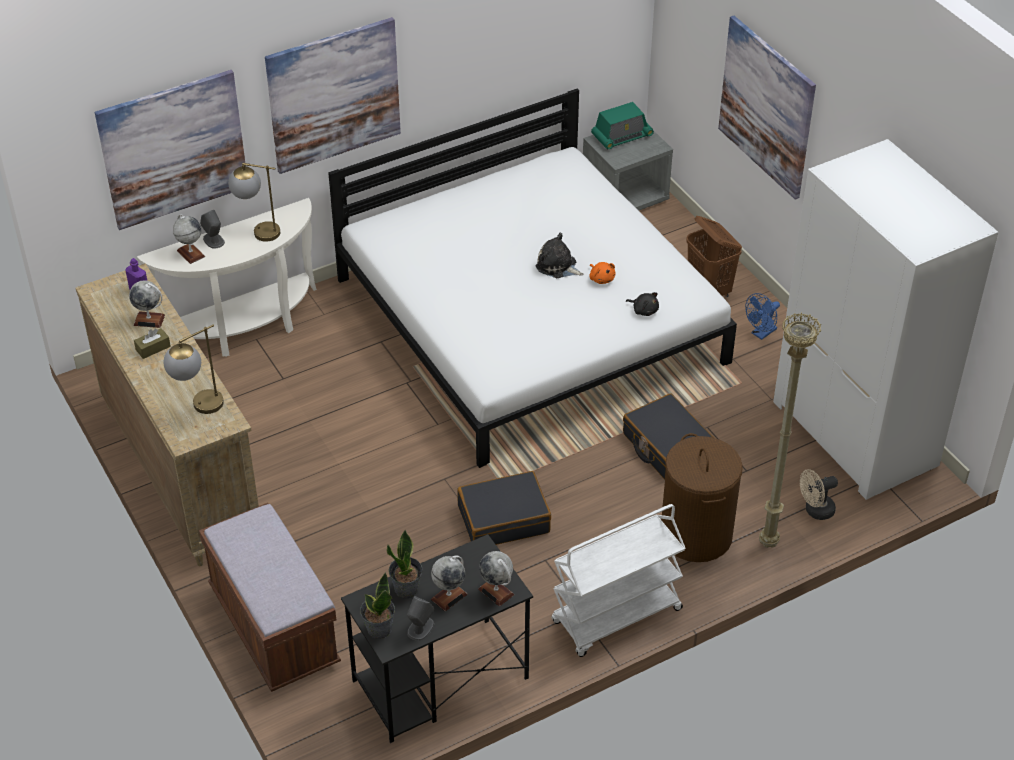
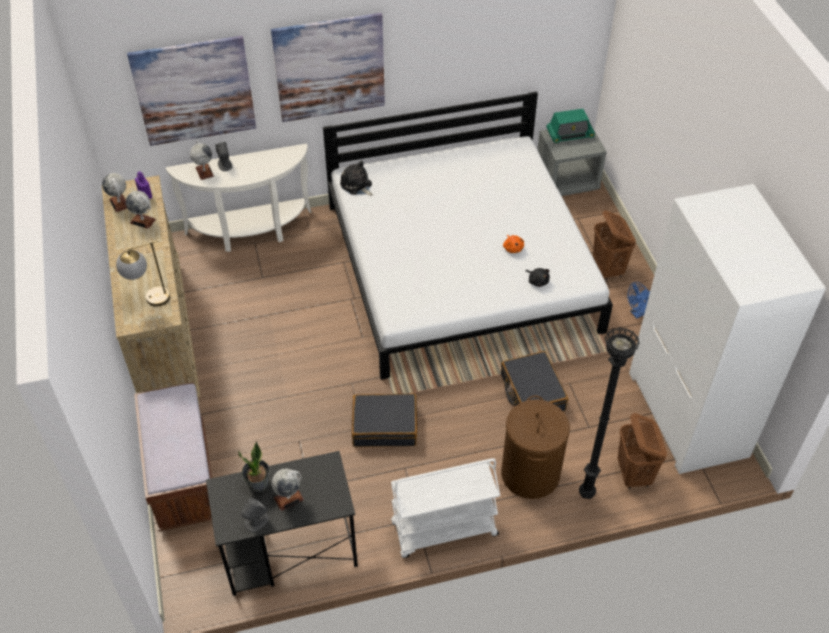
camera: 15 degrees right, 5 degrees up
brown tissue box [134,328,171,359] -> none
table lamp [228,163,280,242] -> none
potted plant [360,572,395,639] -> none
globe [478,551,514,606] -> globe moved to [102,173,127,212]
plush toy [536,233,584,278] -> plush toy moved to [340,160,373,196]
picture [718,16,816,200] -> none
beige floor lamp [759,313,821,548] -> black floor lamp [579,327,640,499]
beige fan [800,469,838,520] -> brown laundry basket [618,413,667,489]

